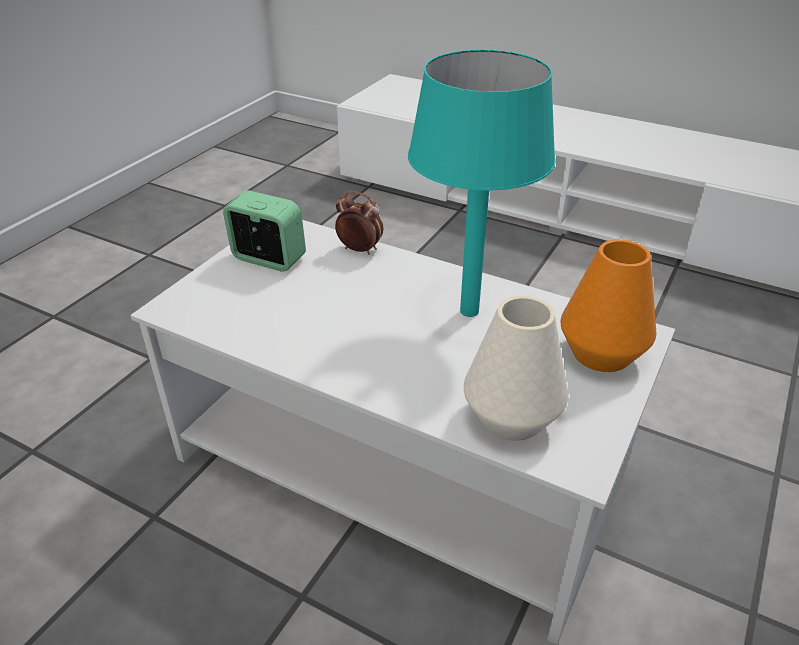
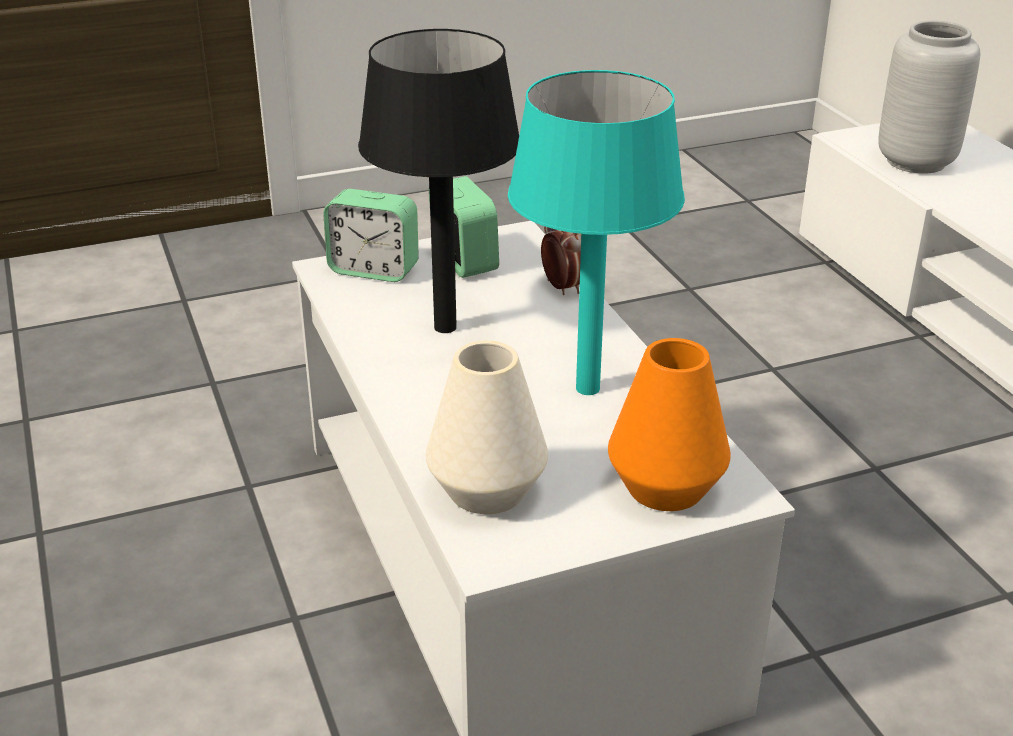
camera: 40 degrees right, 5 degrees down
none -> alarm clock [323,189,419,282]
none -> black table lamp [358,29,519,333]
none -> grey vase [878,21,980,174]

